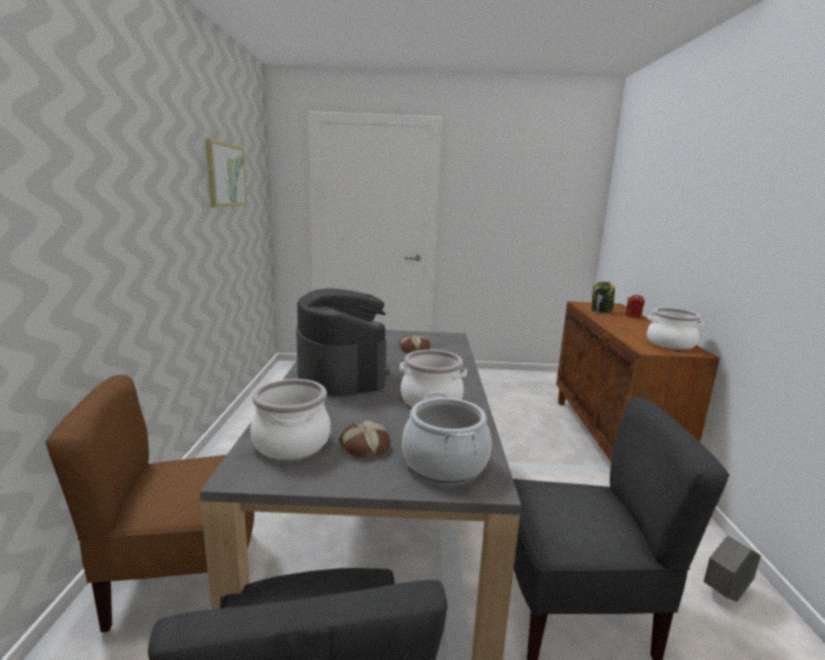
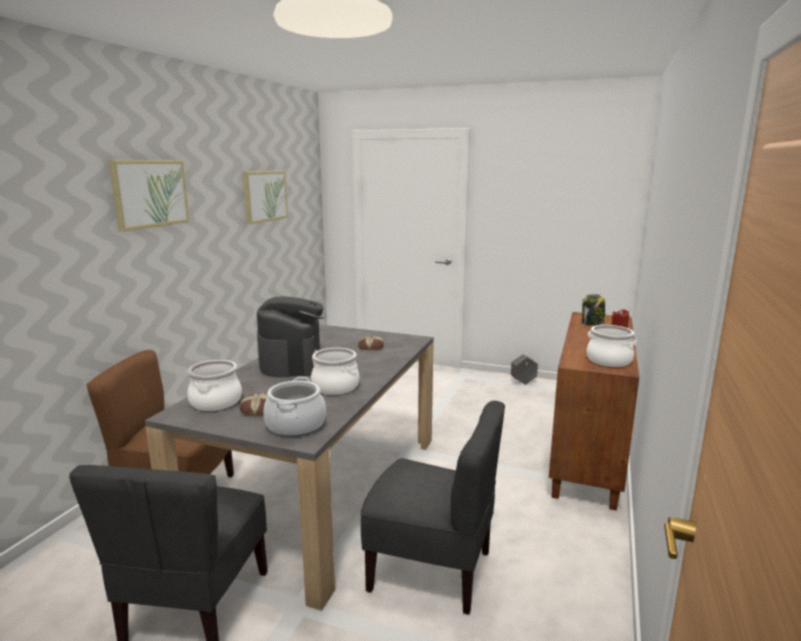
camera: 20 degrees right, 0 degrees up
grey planter [704,536,761,602] -> grey planter moved to [511,354,538,385]
none -> picture [109,160,190,232]

